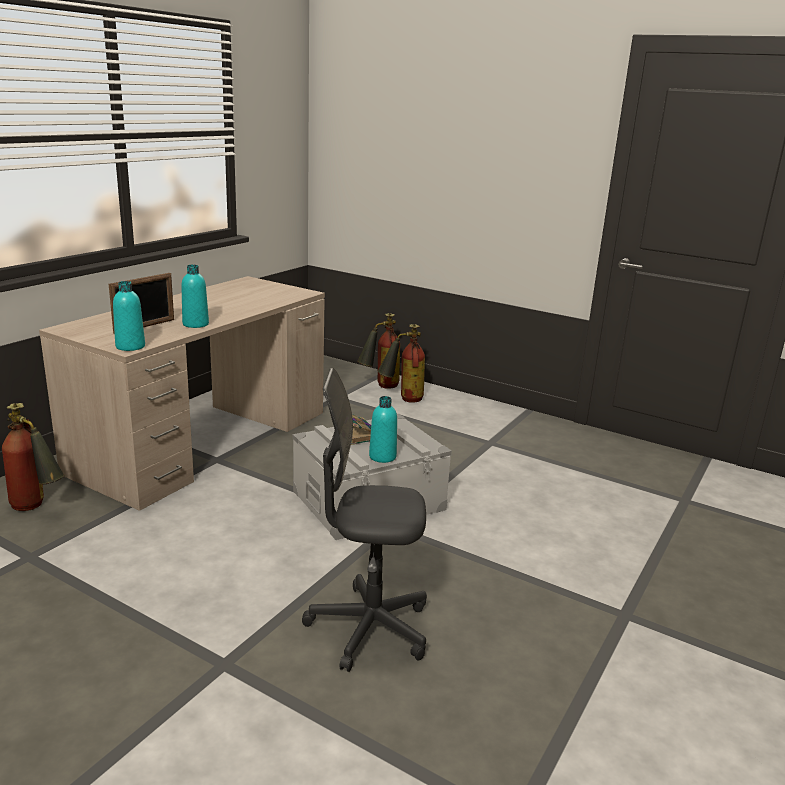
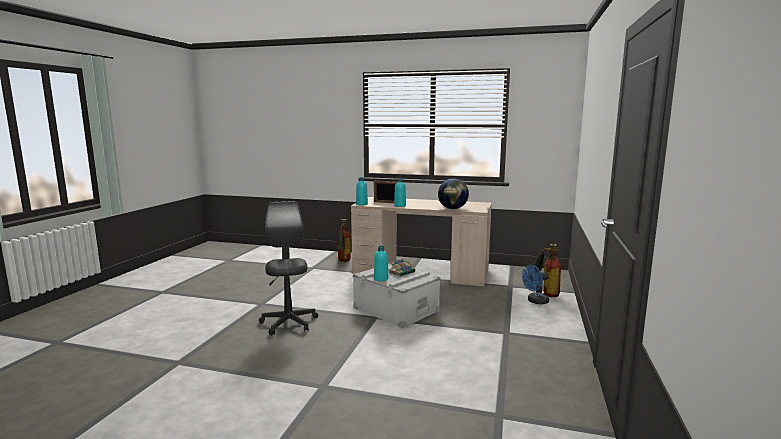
camera: 75 degrees right, 10 degrees down
fire extinguisher [378,324,425,403] -> blue fan [522,265,549,304]
none -> globe [438,179,469,209]

